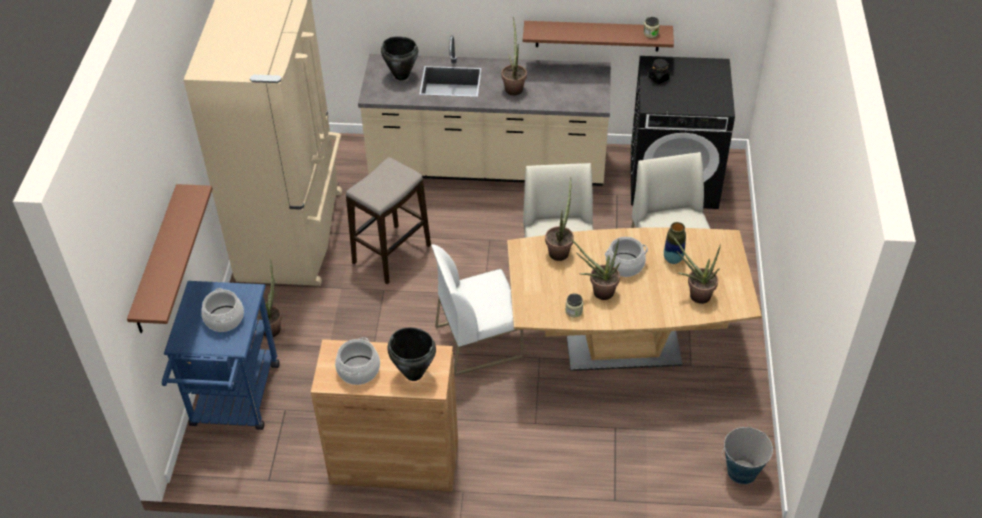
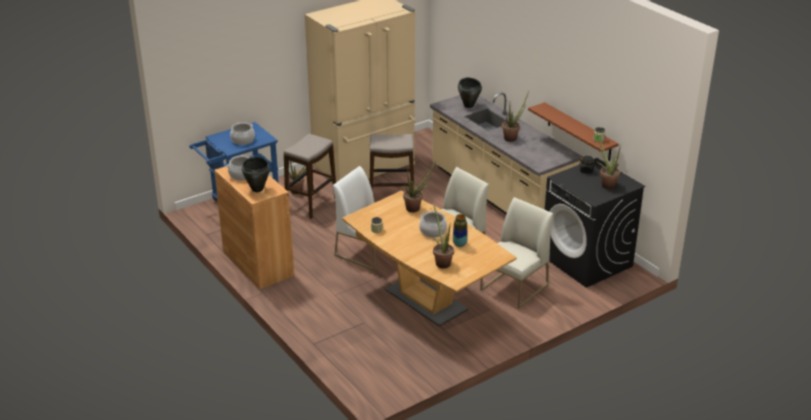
camera: 50 degrees right, 15 degrees down
brown shelf [127,184,213,333] -> none
potted plant [570,238,620,300] -> potted plant moved to [596,133,621,190]
bucket [722,427,773,484] -> none
none -> stool [284,134,336,219]

